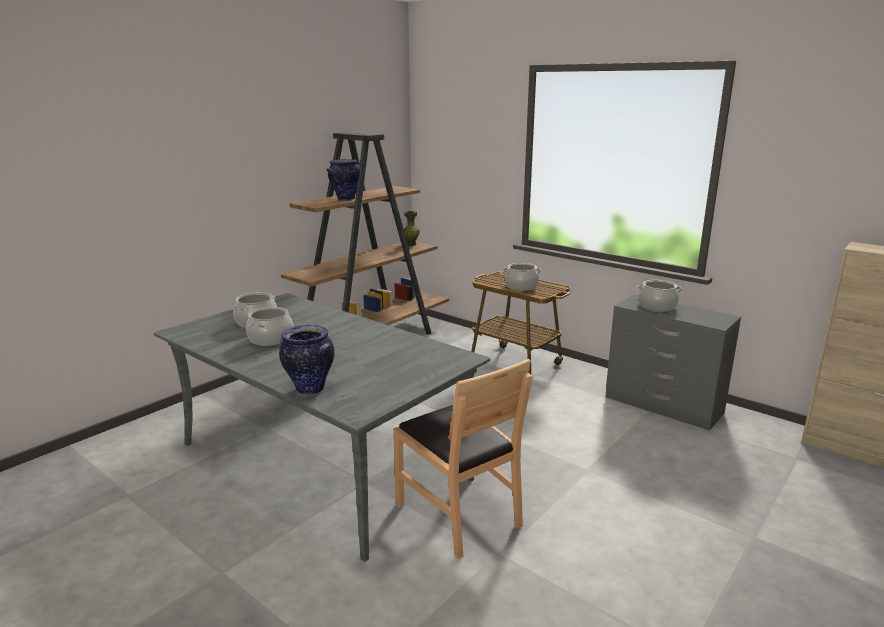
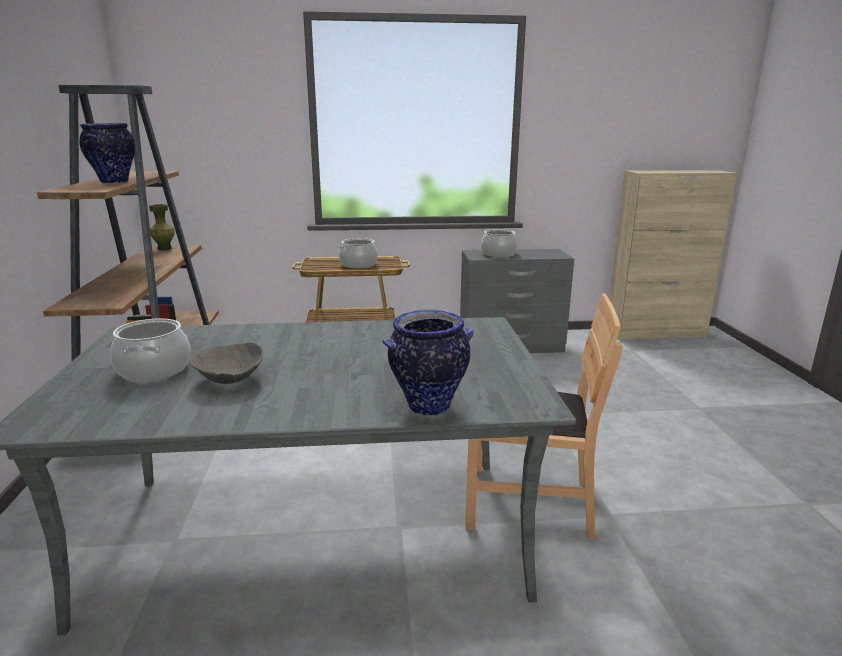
camera: 45 degrees left, 0 degrees up
cooking pot [246,307,293,346] -> grey bowl [190,343,263,384]

